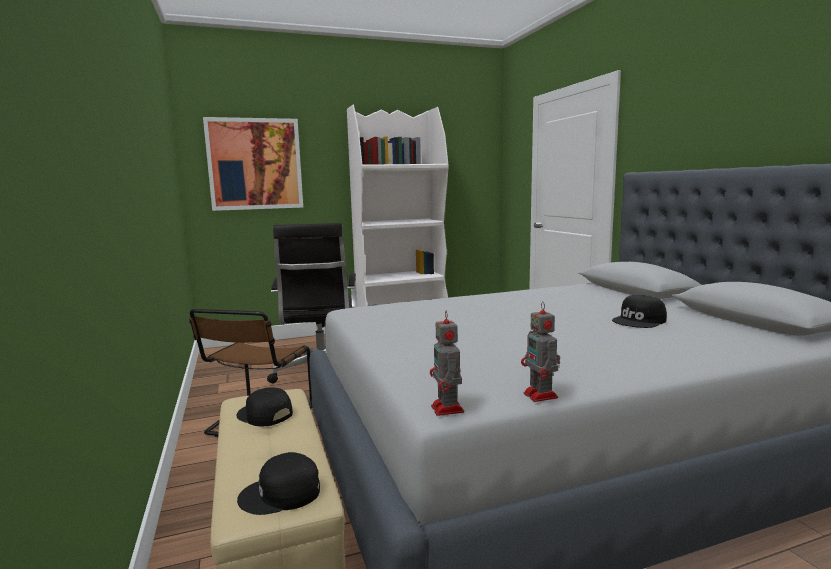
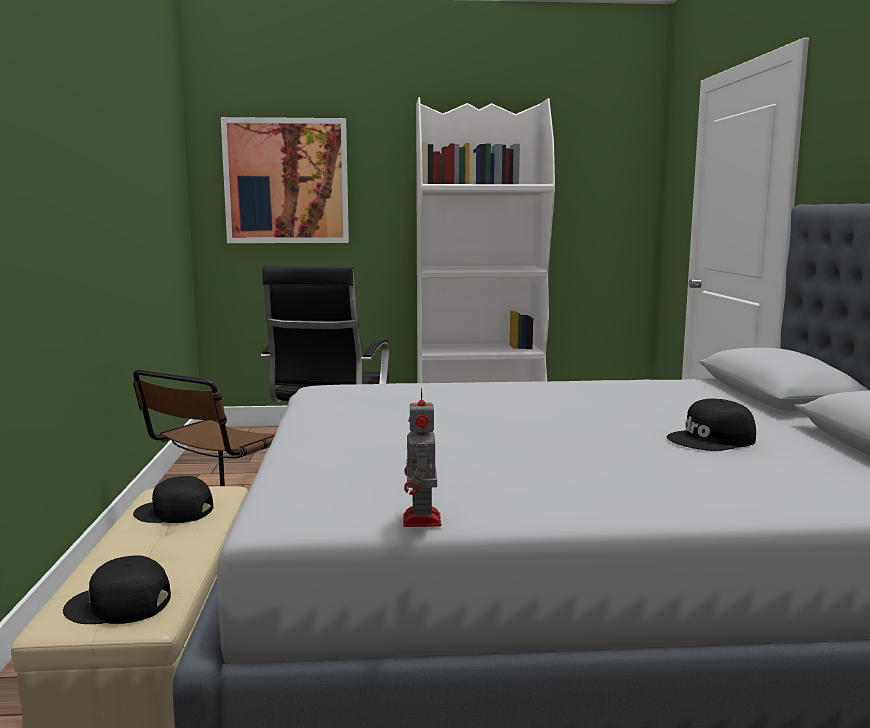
camera: 15 degrees right, 0 degrees up
black cap [237,387,293,427] -> black cap turned 45 degrees counterclockwise [133,476,213,523]
toy robot [430,310,464,416] -> none

